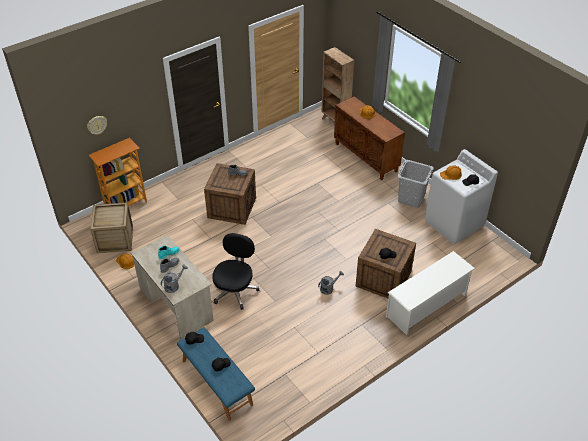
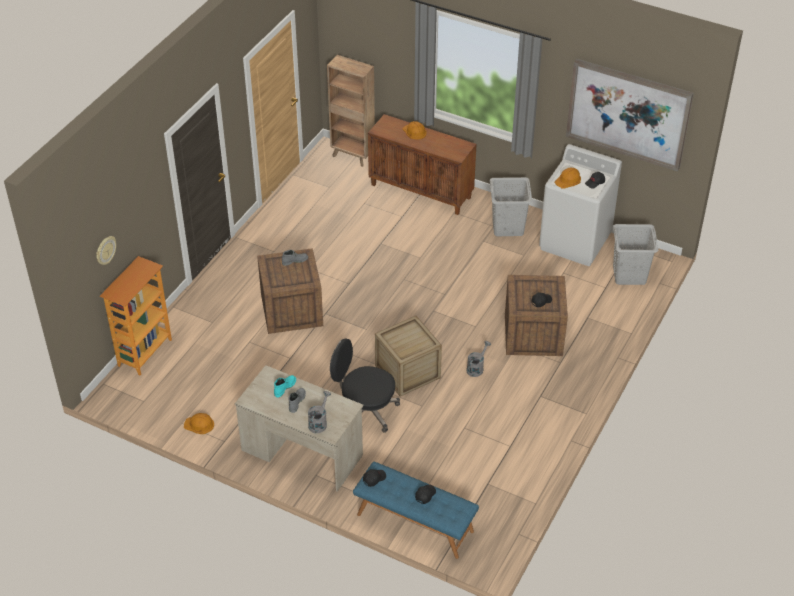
camera: 25 degrees left, 0 degrees up
crate [90,202,133,253] -> crate moved to [375,316,442,396]
black office chair [212,233,259,310] -> black office chair turned 60 degrees counterclockwise [330,338,400,433]
white shoe rack [386,251,475,335] -> none
none -> picture [566,59,694,171]
none -> grey laundry basket [613,224,658,285]

